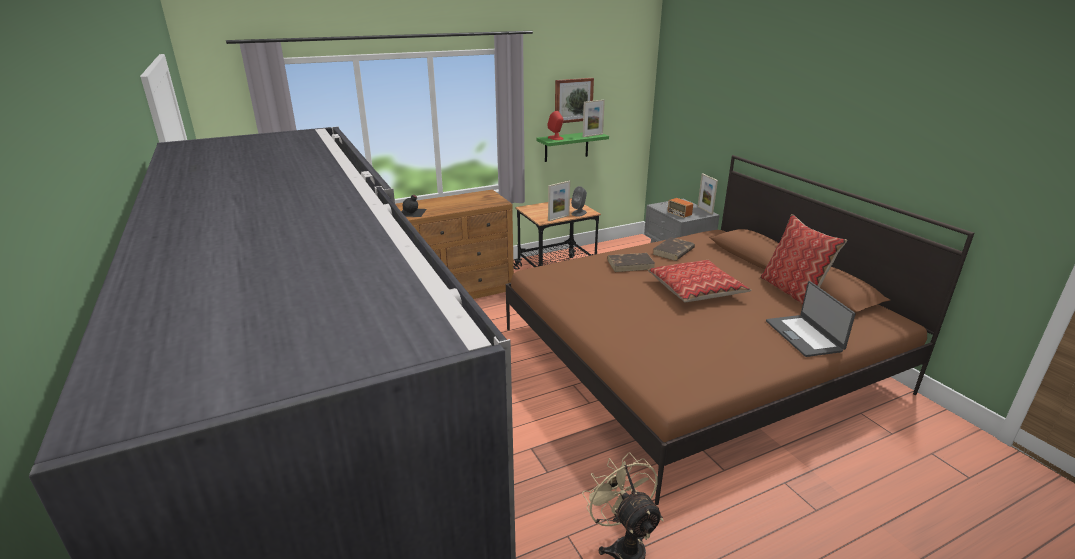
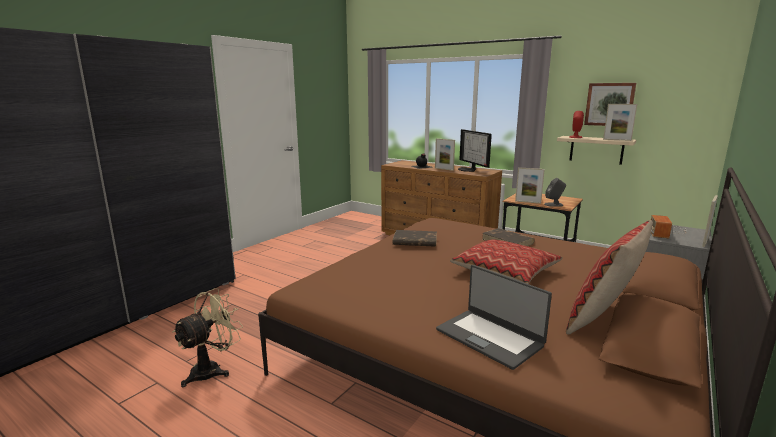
camera: 60 degrees right, 10 degrees down
green shelf [537,133,609,162] -> beige shelf [557,136,636,165]
brown book [652,237,695,261] -> brown book moved to [393,230,437,247]
laptop [766,281,856,357] -> laptop turned 90 degrees counterclockwise [436,265,552,370]
none -> picture frame [435,138,455,171]
none -> monitor [458,129,492,172]

